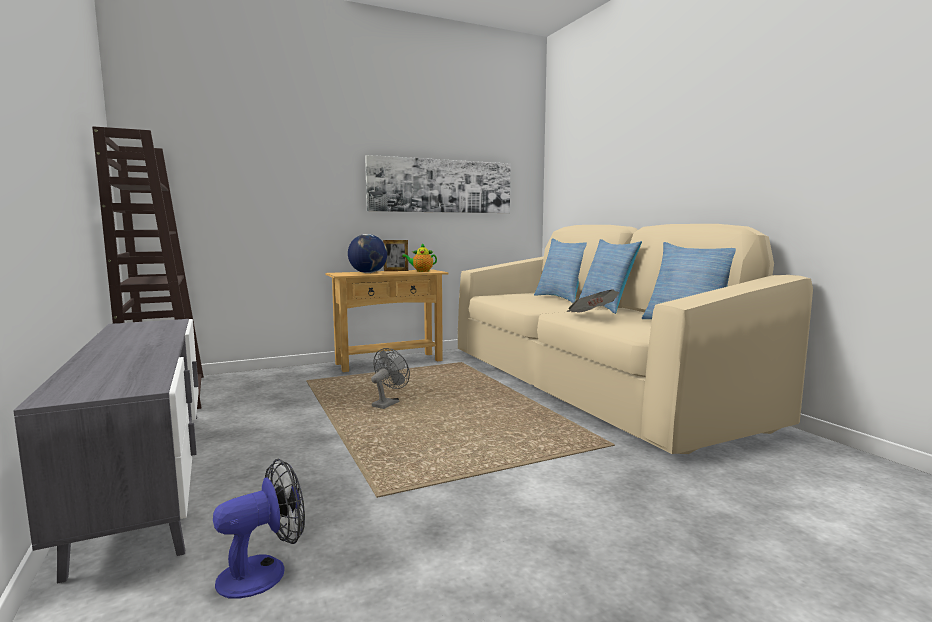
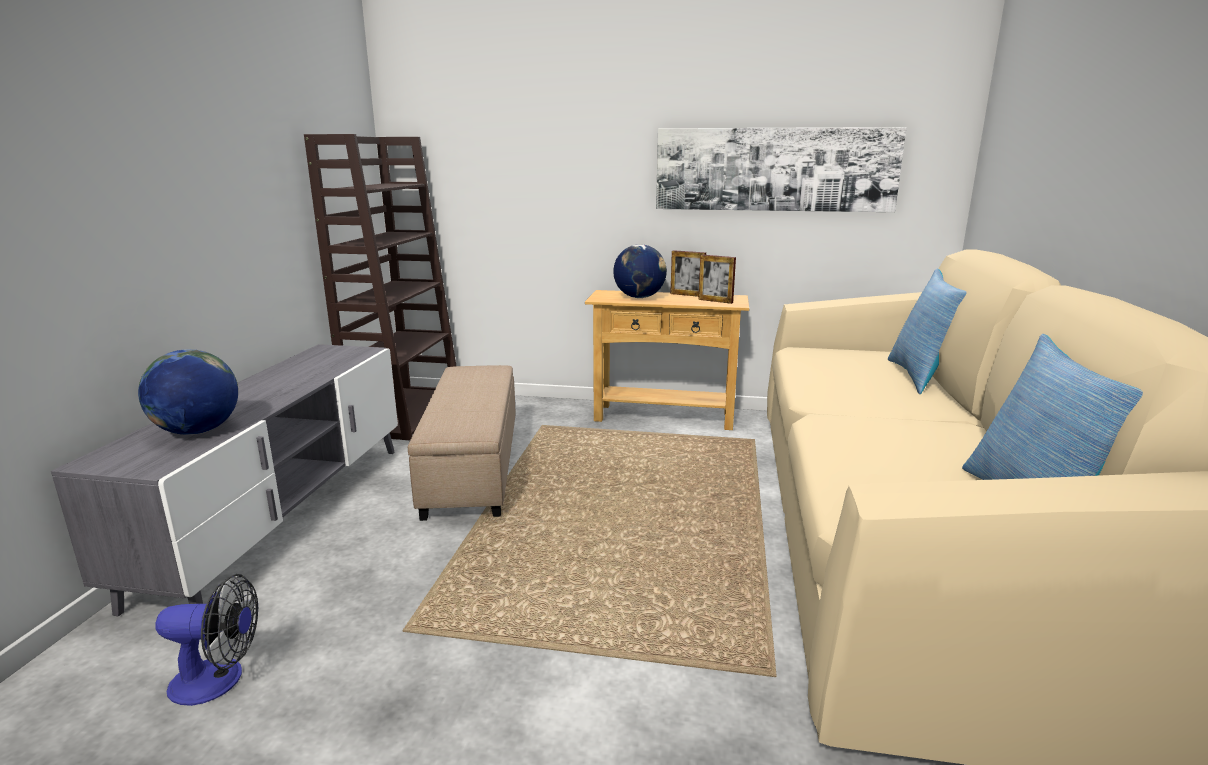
camera: 35 degrees right, 10 degrees up
grey fan [371,348,410,409] -> none
teapot [402,243,437,272] -> picture frame [698,254,736,304]
newspaper [567,289,619,312] -> none
pillow [579,239,642,314] -> none
none -> globe [138,349,238,435]
none -> beige ottoman [408,365,515,521]

